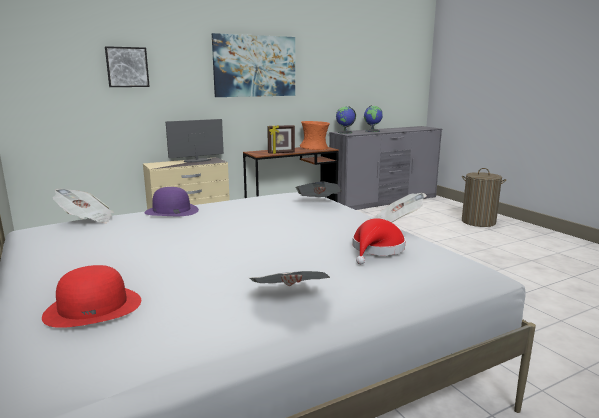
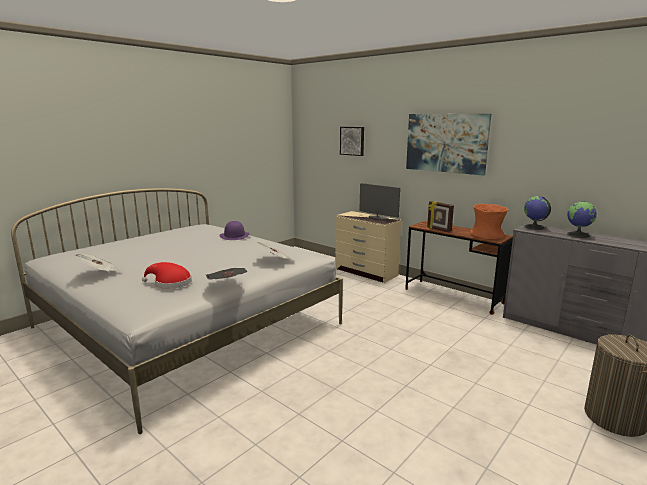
camera: 70 degrees right, 0 degrees up
red hat [42,265,141,328] -> none
newspaper [53,189,114,223] -> none

